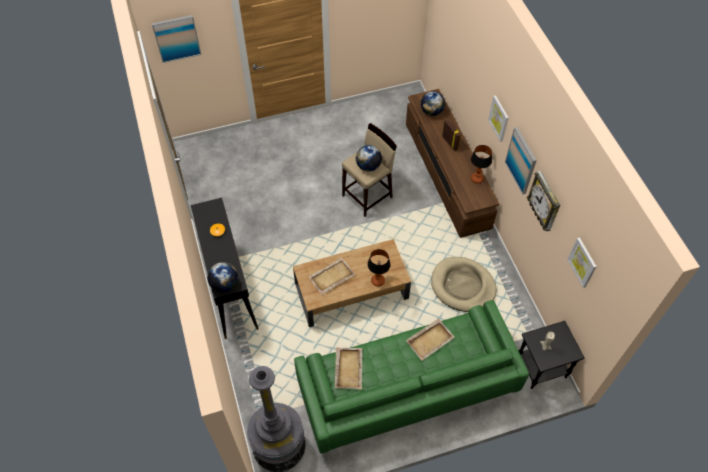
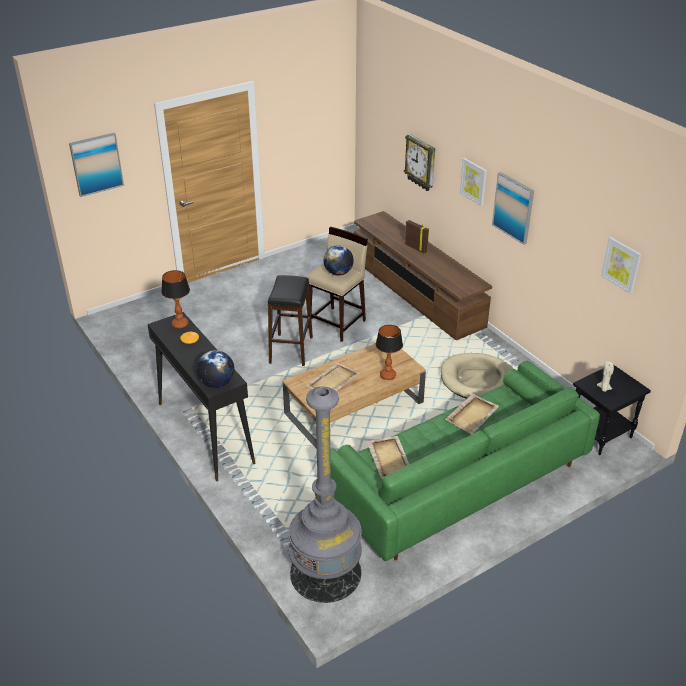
camera: 15 degrees left, 20 degrees down
globe [421,91,445,116] -> none
table lamp [471,145,492,183] -> table lamp moved to [161,270,190,329]
wall clock [527,171,560,231] -> wall clock moved to [404,134,435,191]
none -> black stool [268,275,313,366]

